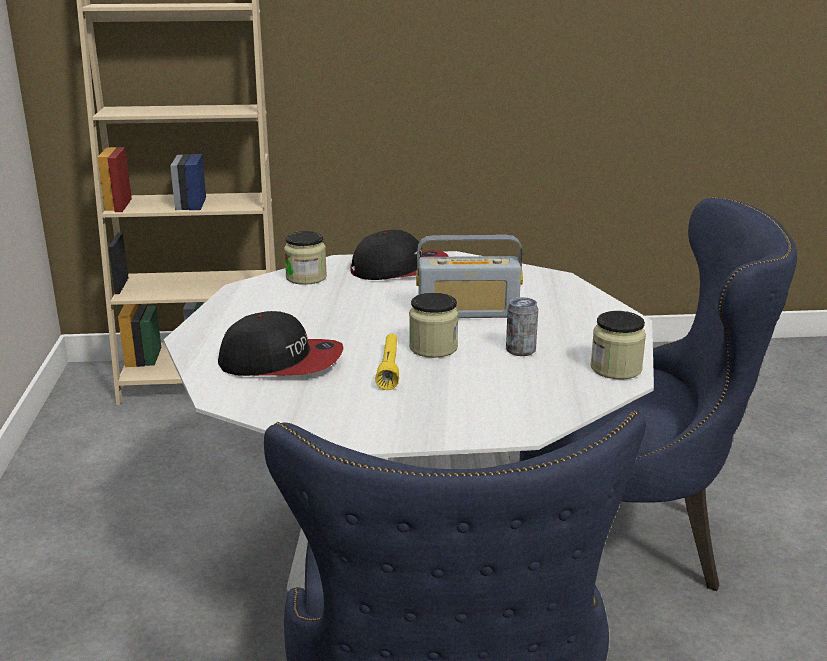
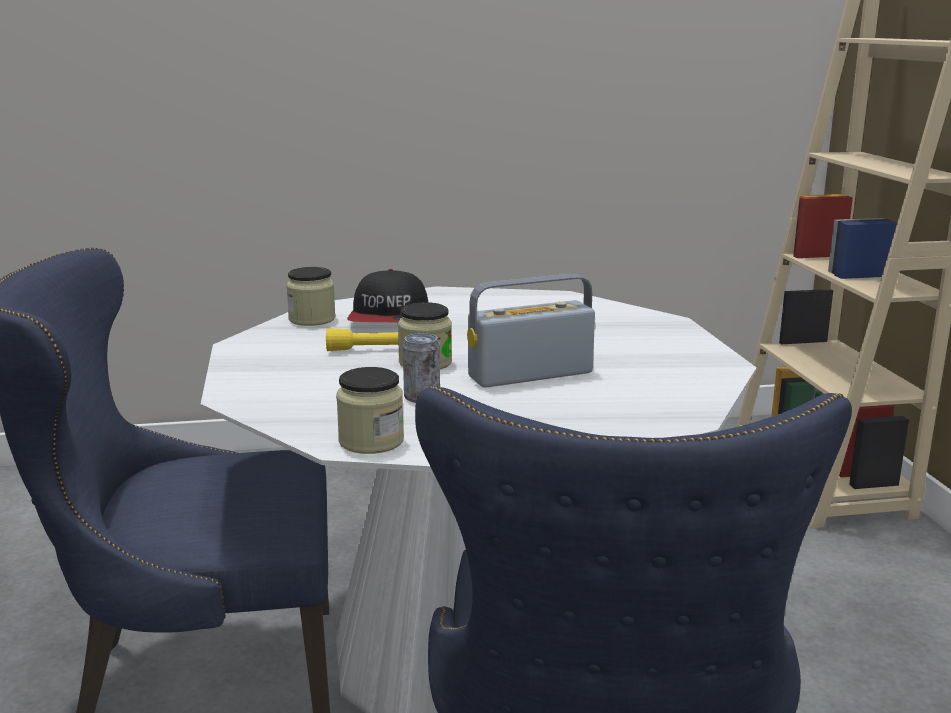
camera: 85 degrees right, 5 degrees down
jar [284,231,327,285] -> jar moved to [286,267,336,326]
cap [350,230,449,280] -> none
radio [416,235,523,318] -> radio turned 75 degrees clockwise [467,274,595,388]

